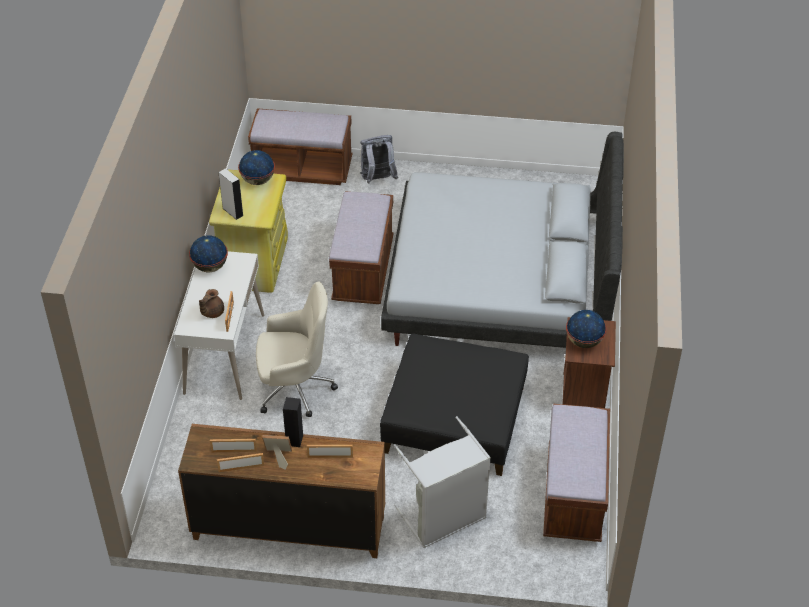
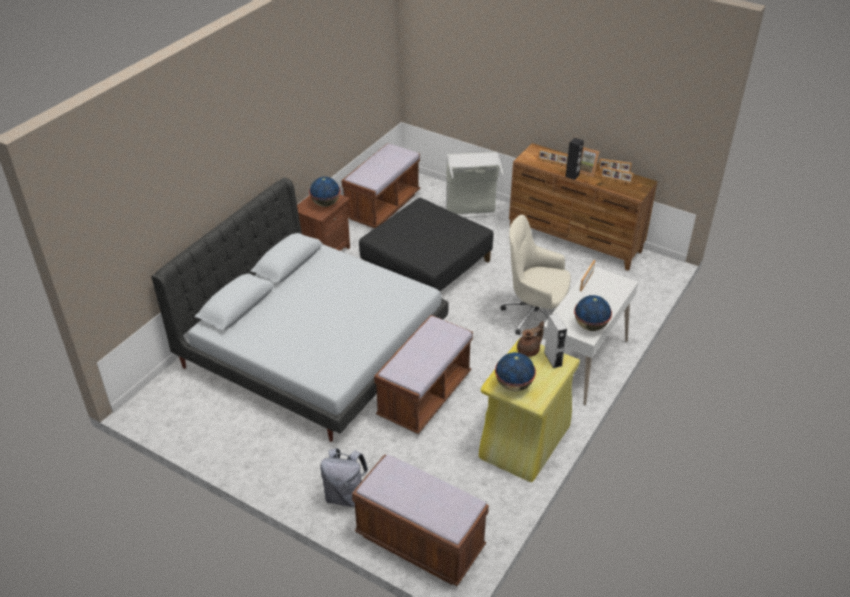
camera: 155 degrees left, 5 degrees down
brown teapot [199,289,224,318] -> brown teapot moved to [517,321,544,357]

